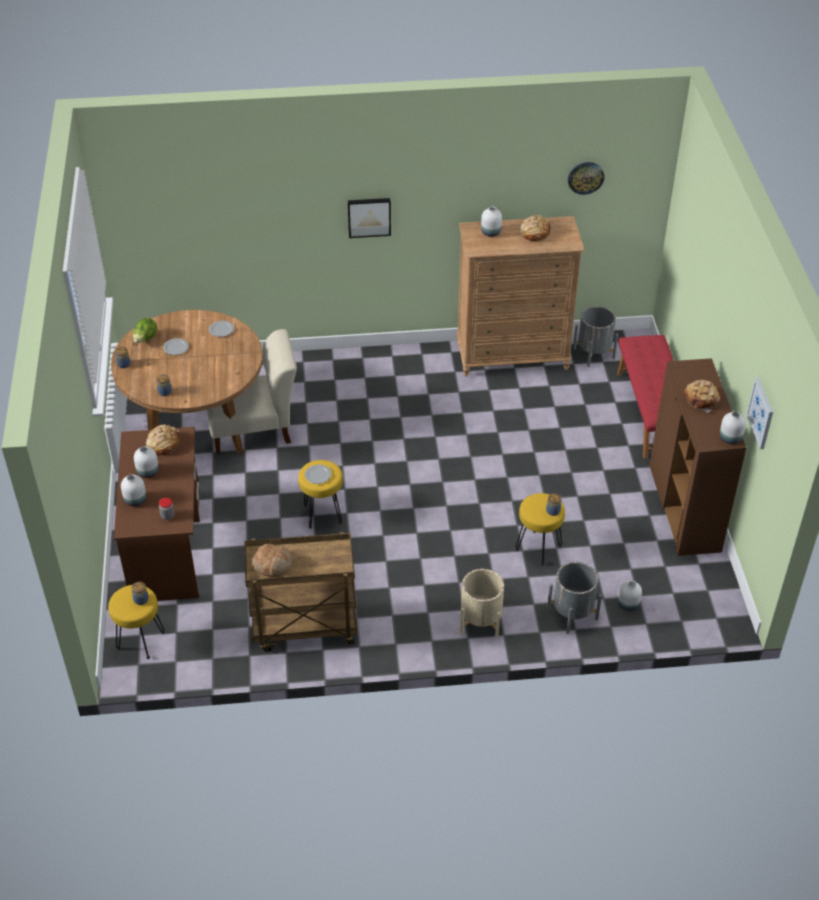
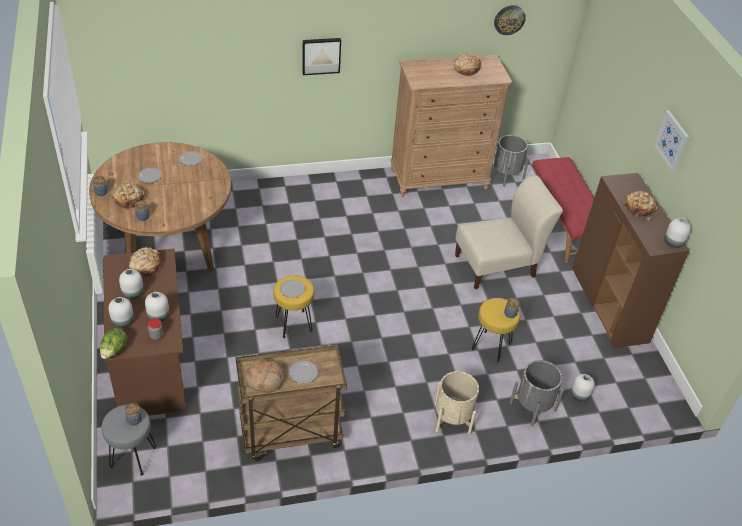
camera: 10 degrees left, 0 degrees up
yellow stool [108,585,165,659] -> grey stool [101,404,156,476]
lettuce [133,318,157,343] -> lettuce moved to [100,328,127,359]
beige chair [206,329,297,453] -> beige chair moved to [455,175,563,289]
white vase [481,206,502,237] -> white vase moved to [145,292,169,322]
picture [746,378,773,449] -> picture moved to [654,110,689,172]
none -> bread [112,183,144,209]
none -> plate [289,361,318,384]

